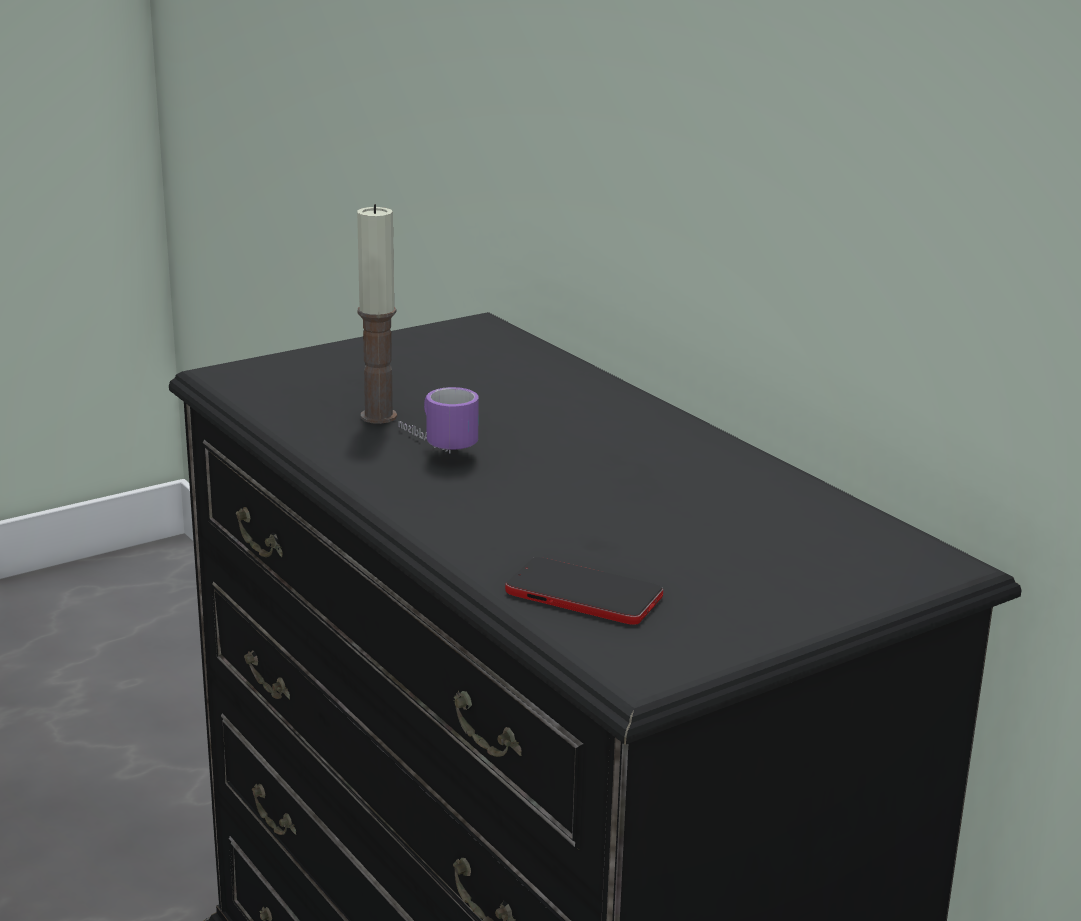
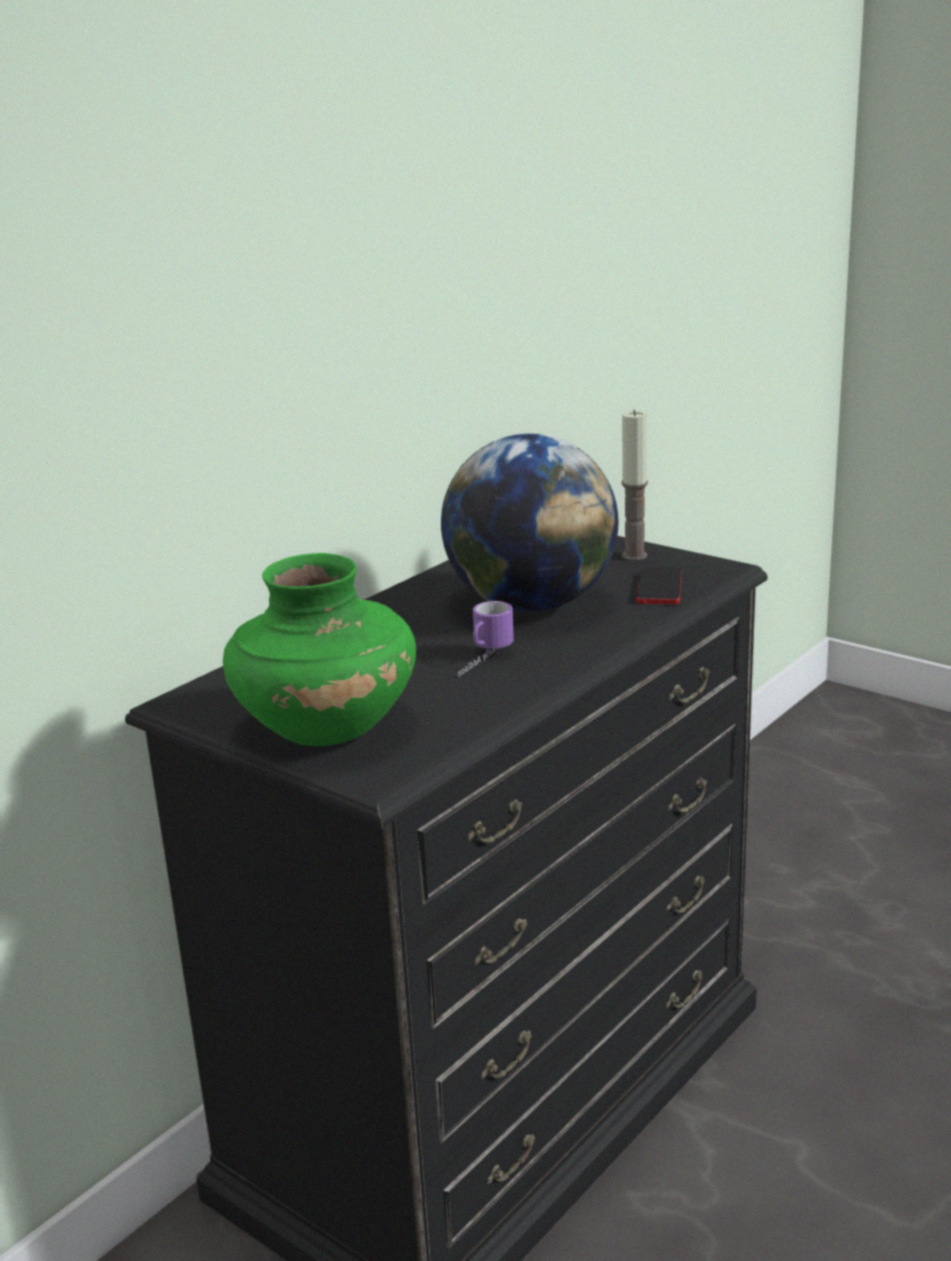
camera: 105 degrees left, 0 degrees up
candle [357,204,397,424] -> candle moved to [621,410,648,560]
none -> green vase [223,553,416,746]
none -> globe [441,434,618,612]

